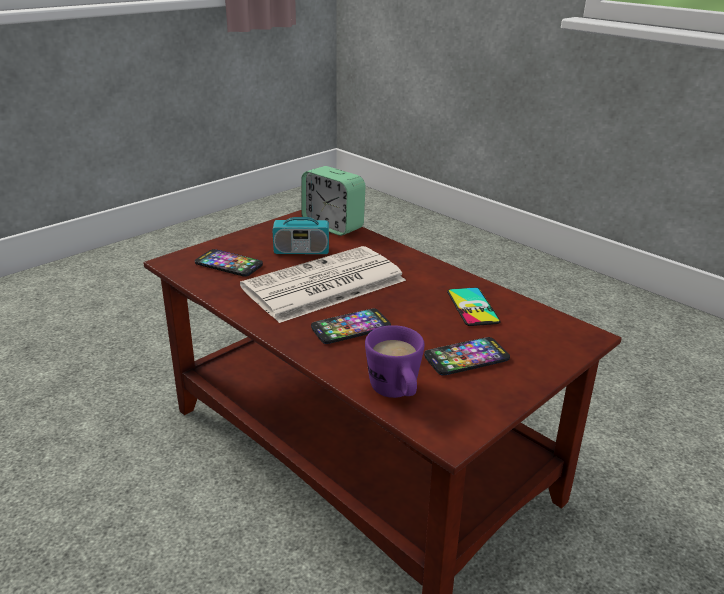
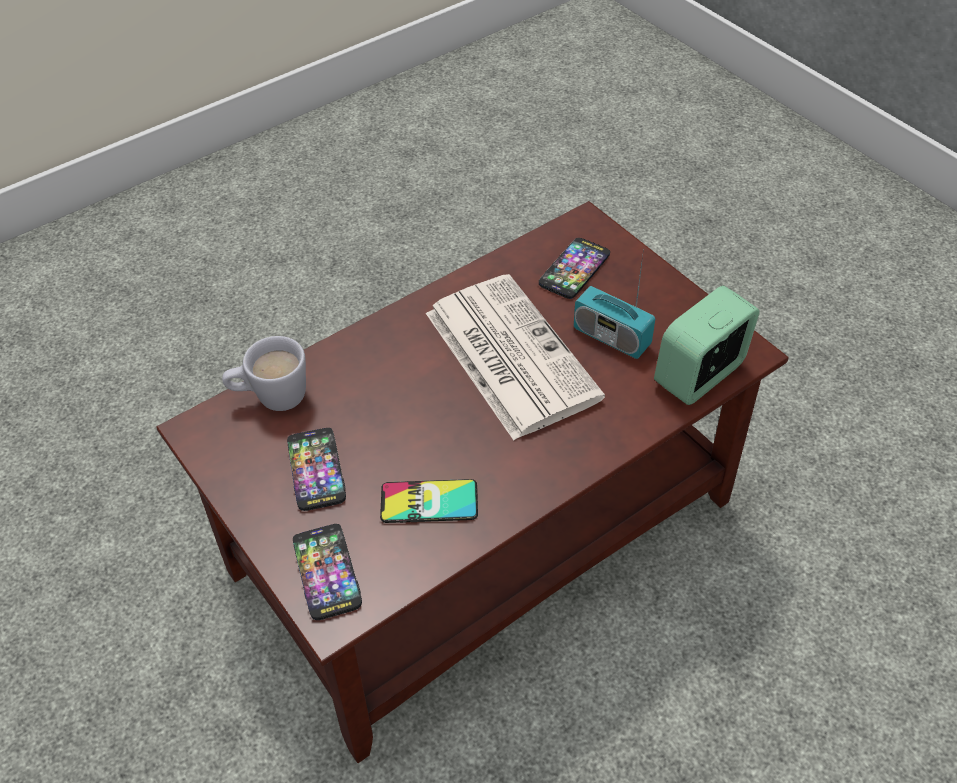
camera: 100 degrees right, 20 degrees up
radio [272,175,329,254] -> radio turned 60 degrees counterclockwise [574,249,655,359]
phone [311,308,391,344] -> phone moved to [293,524,362,620]
purple mug [365,325,425,398] -> white mug [222,336,306,411]

